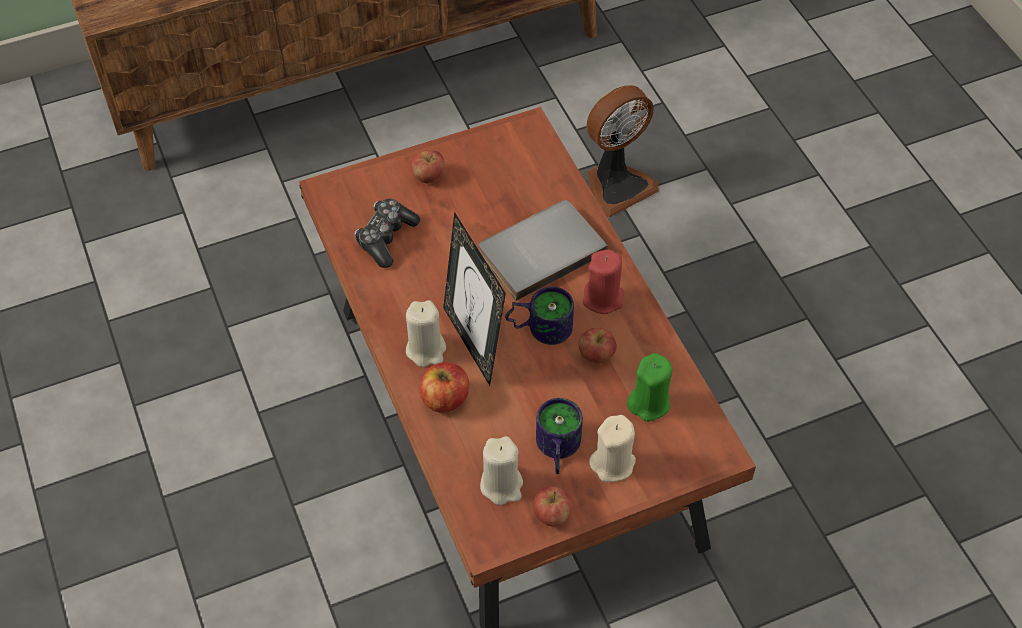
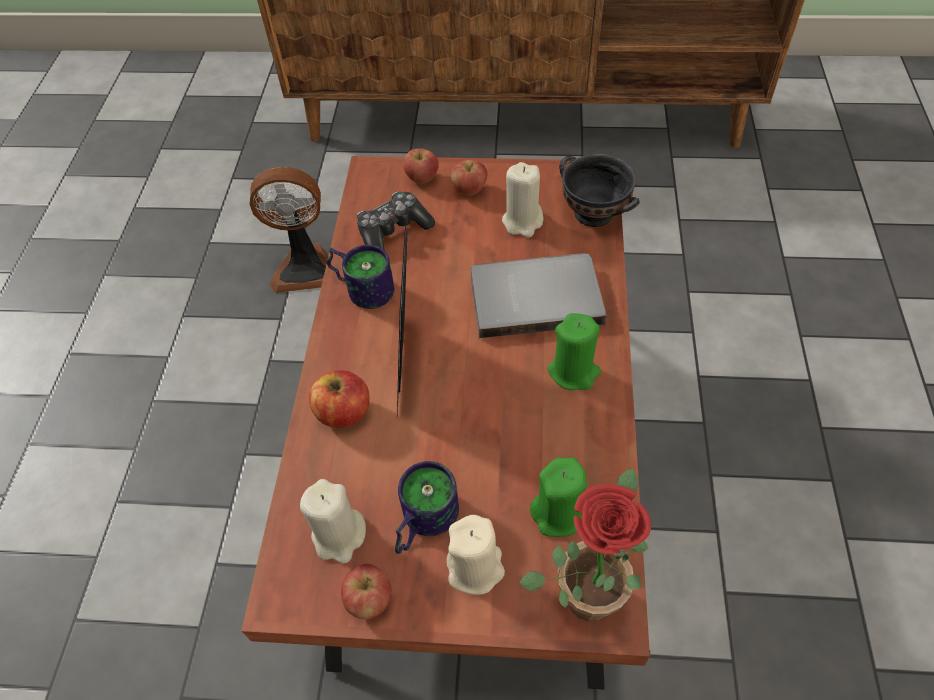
camera: 30 degrees right, 0 degrees up
beige candle [406,300,446,367] -> beige candle moved to [502,162,543,237]
mug [505,286,574,345] -> mug moved to [327,245,394,309]
apple [579,328,617,364] -> apple moved to [403,148,439,184]
red candle [583,250,624,314] -> green candle [547,313,601,390]
fan [587,85,659,218] -> fan moved to [250,167,328,293]
none -> potted plant [519,468,651,621]
none -> black bowl [559,154,639,227]

